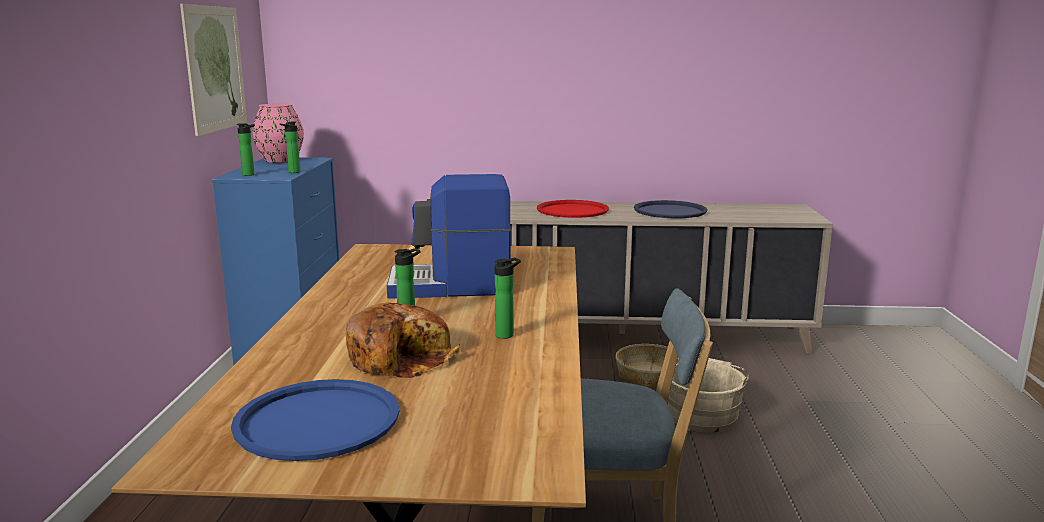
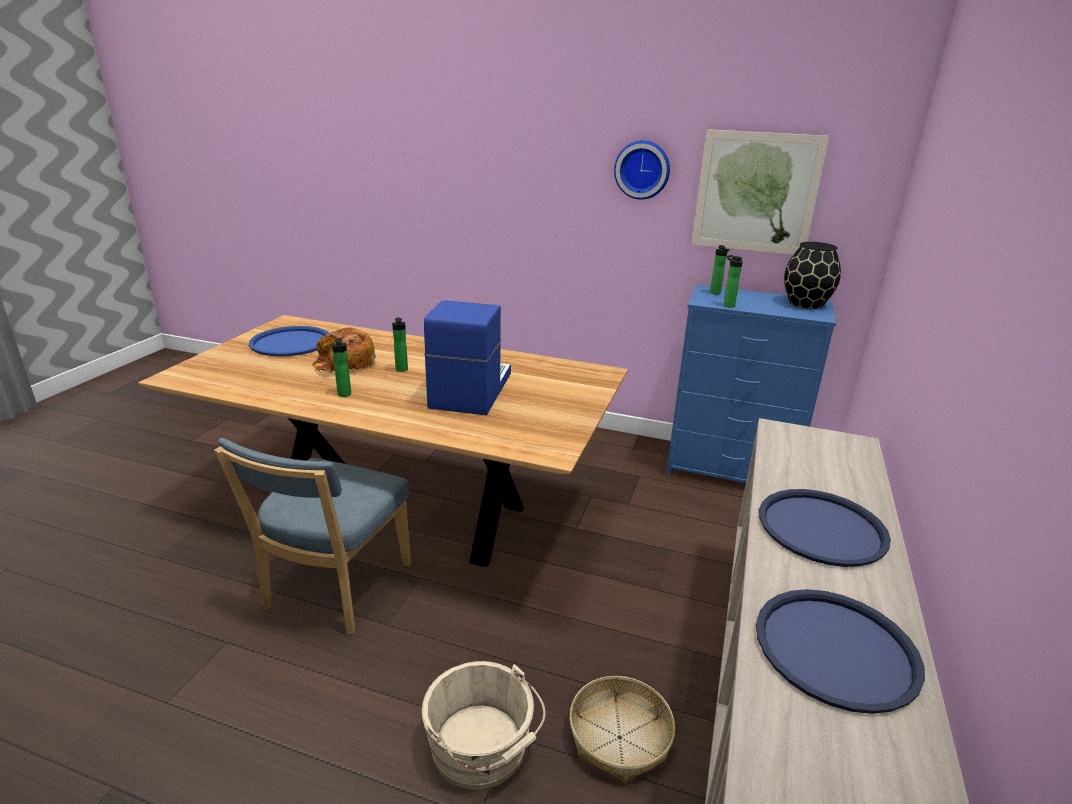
camera: 105 degrees right, 10 degrees up
pink vase [253,103,304,163] -> black vase [784,242,841,309]
red tray [537,200,609,218] -> blue tray [759,489,891,567]
none -> wall clock [614,140,670,200]

